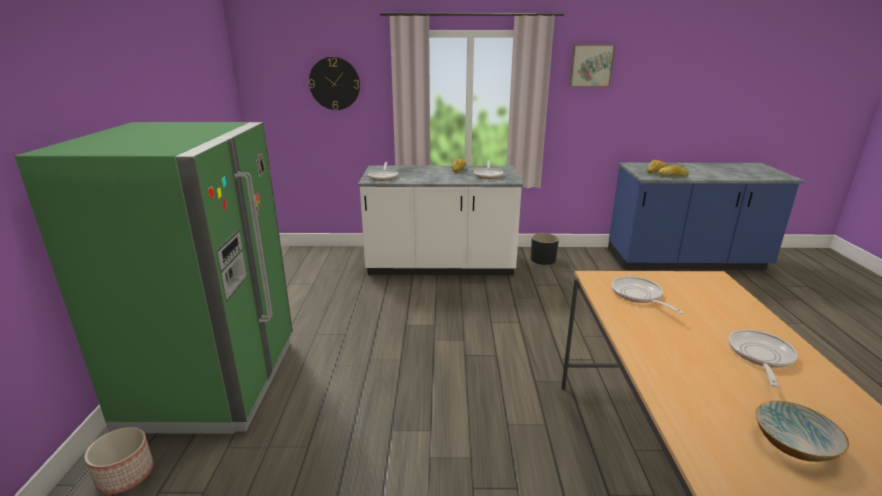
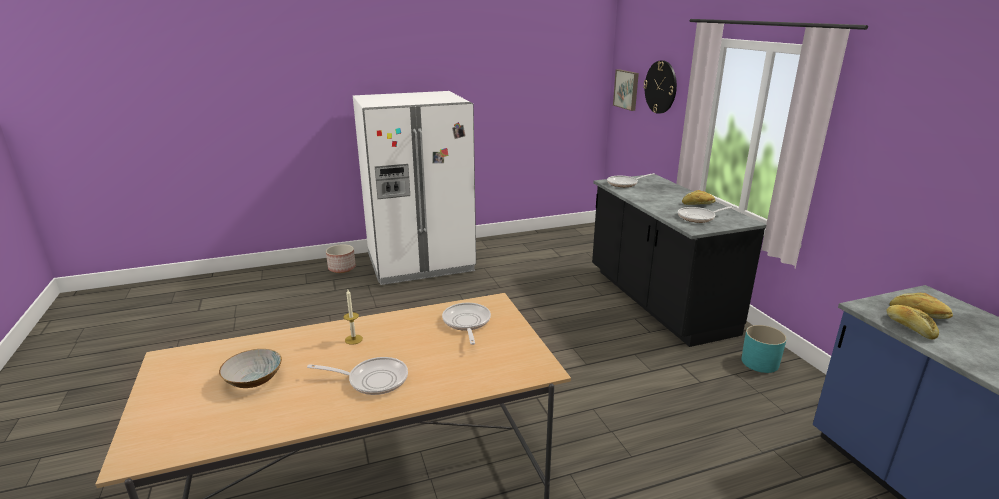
camera: 70 degrees right, 0 degrees up
green fridge [14,122,293,434] -> white fridge [353,91,476,285]
white counter [358,165,523,275] -> black counter [592,174,766,347]
black planter [531,233,559,265] -> turquoise planter [741,325,787,373]
picture [569,45,615,87] -> picture moved to [613,69,639,111]
frying pan [611,276,684,314] -> frying pan turned 60 degrees counterclockwise [442,303,491,345]
none -> candle [343,290,363,345]

